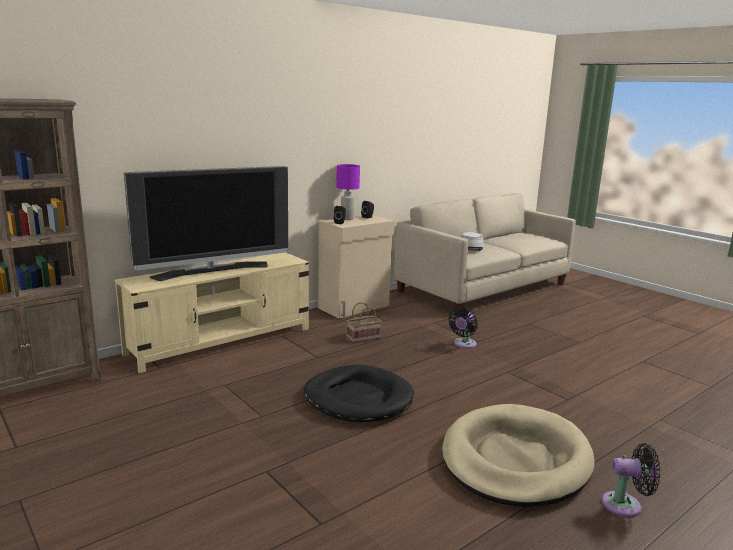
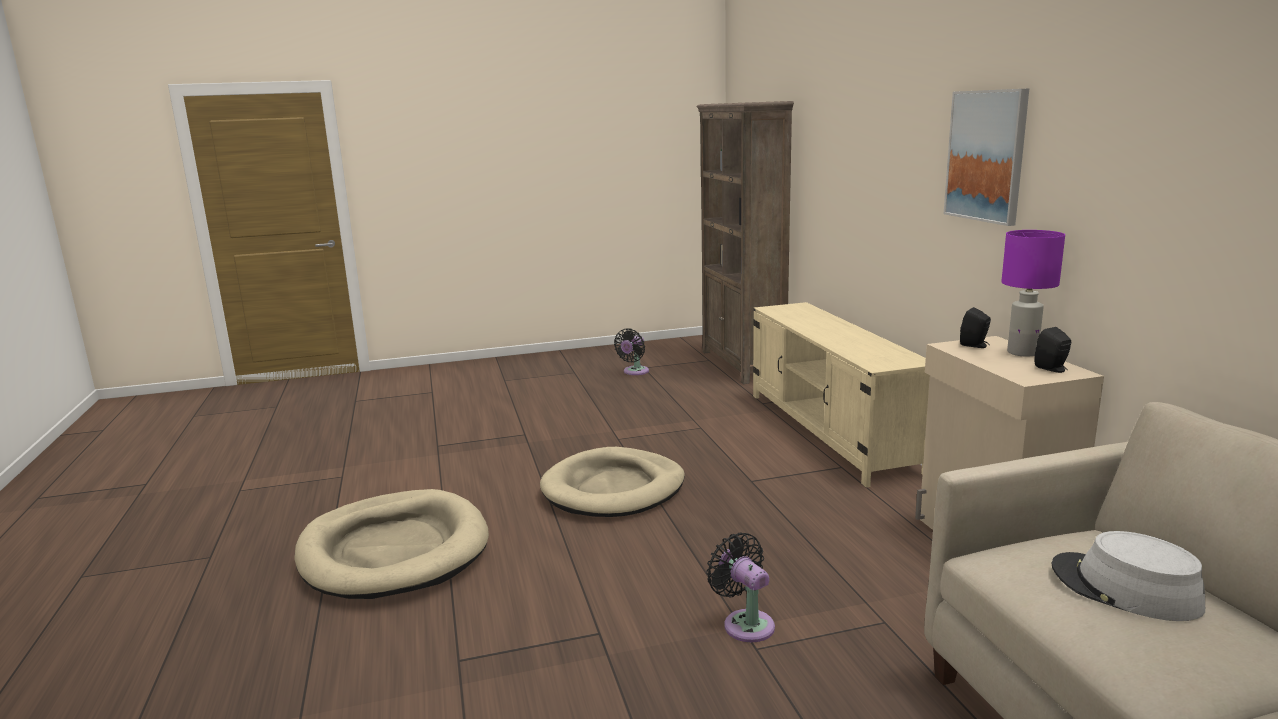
camera: 115 degrees right, 0 degrees up
television [124,166,288,281] -> none
black dog bed [303,365,414,422] -> beige dog bed [540,447,685,517]
basket [347,302,382,343] -> none
black fan [602,443,660,517] -> black fan moved to [614,329,649,375]
none -> picture [944,88,1029,226]

